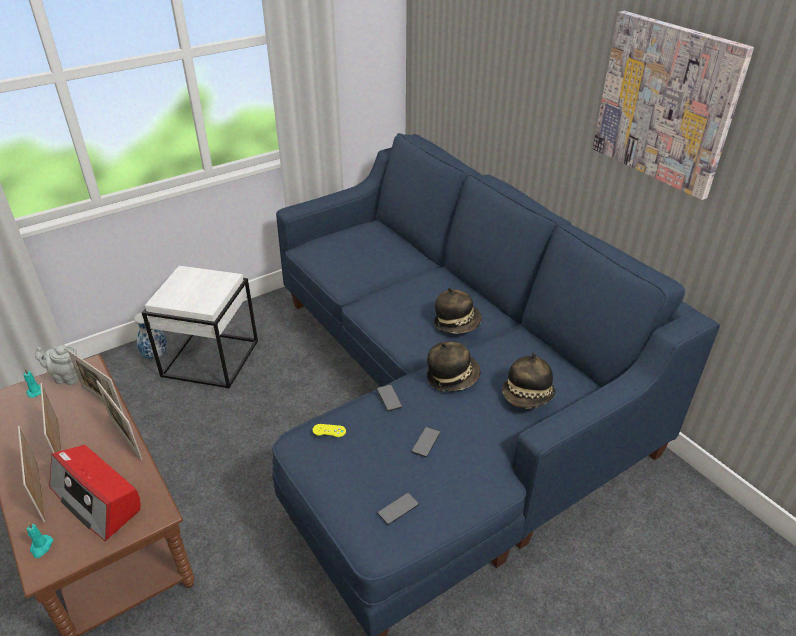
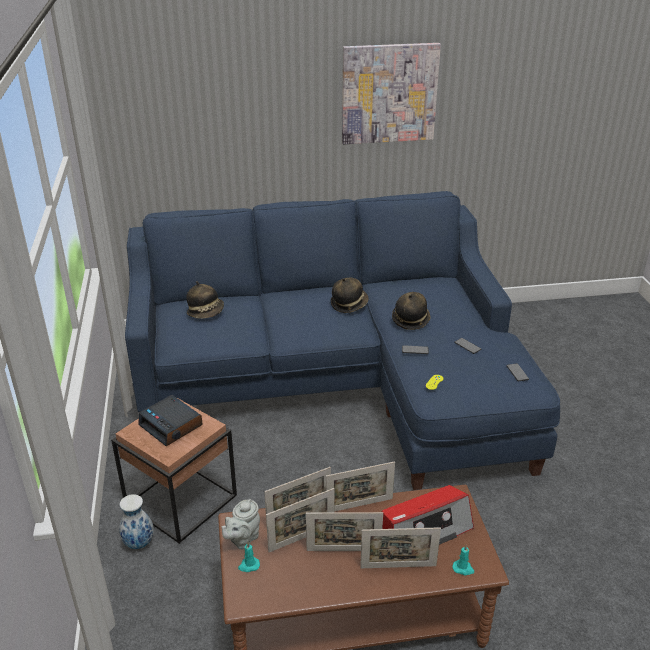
camera: 65 degrees left, 5 degrees down
white side table [142,266,258,389] -> brown side table [111,397,237,544]
hat [502,352,556,409] -> hat moved to [187,281,224,319]
none -> alarm clock [138,395,203,446]
none -> picture frame [266,488,335,552]

